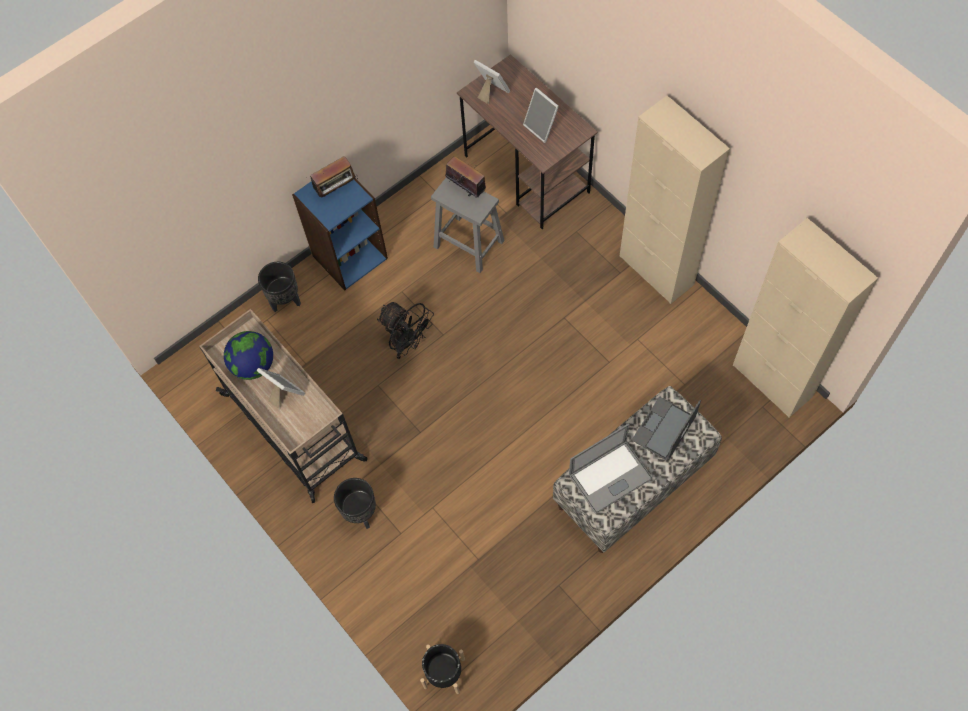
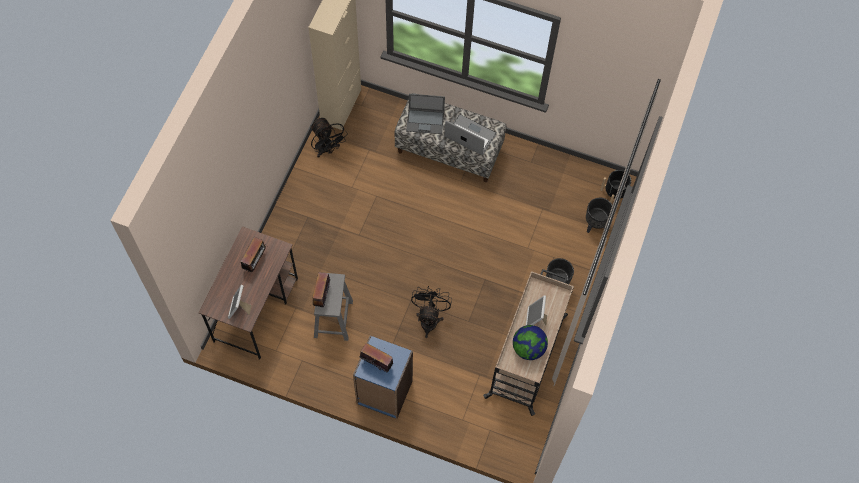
camera: 125 degrees left, 0 degrees up
black planter [258,262,301,312] -> black planter moved to [586,198,612,233]
picture frame [523,88,559,143] -> radio [241,237,268,272]
beige cabinet [620,95,730,304] -> none
none -> black fan [310,118,348,158]

